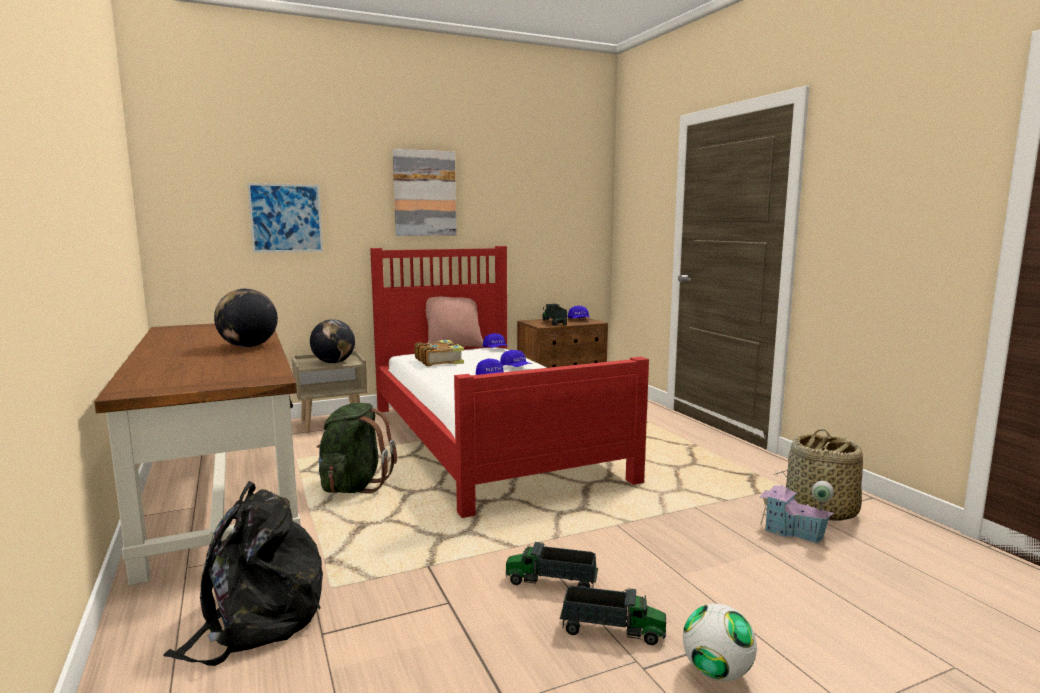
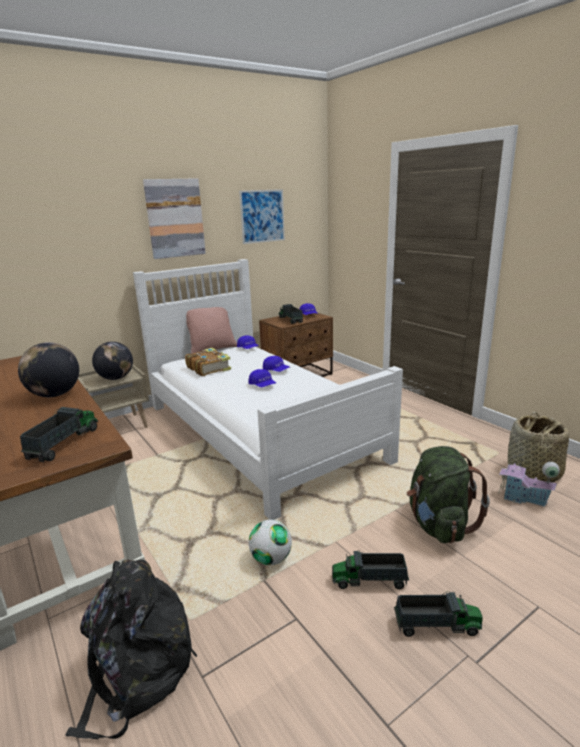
camera: 10 degrees left, 10 degrees up
picture [247,183,323,253] -> picture moved to [239,189,285,244]
green backpack [317,403,397,494] -> green backpack moved to [407,446,490,543]
red bed [370,246,649,518] -> white bed [133,259,403,520]
football [683,604,757,681] -> football moved to [249,520,292,565]
none -> toy truck [20,407,98,462]

